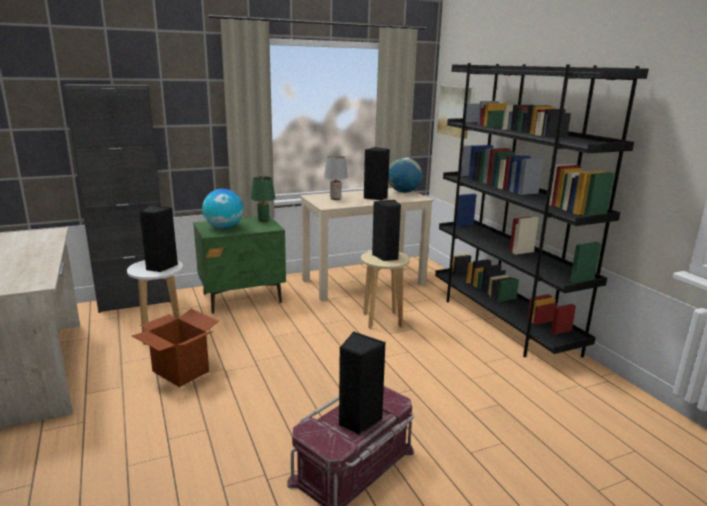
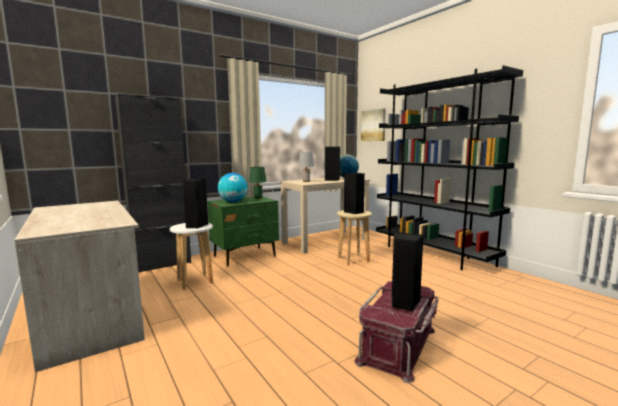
camera: 10 degrees left, 10 degrees down
cardboard box [132,309,219,387] -> none

